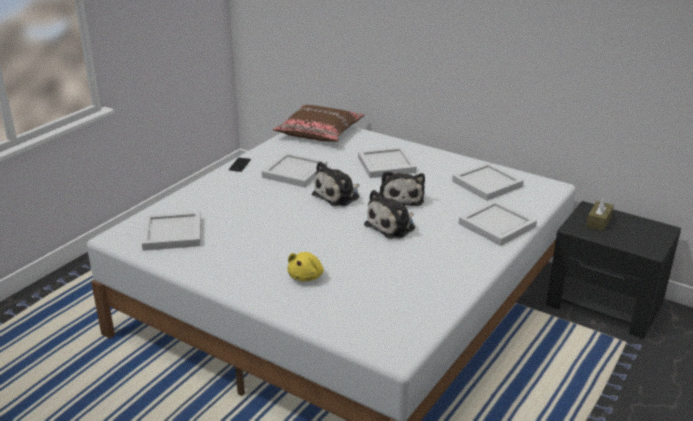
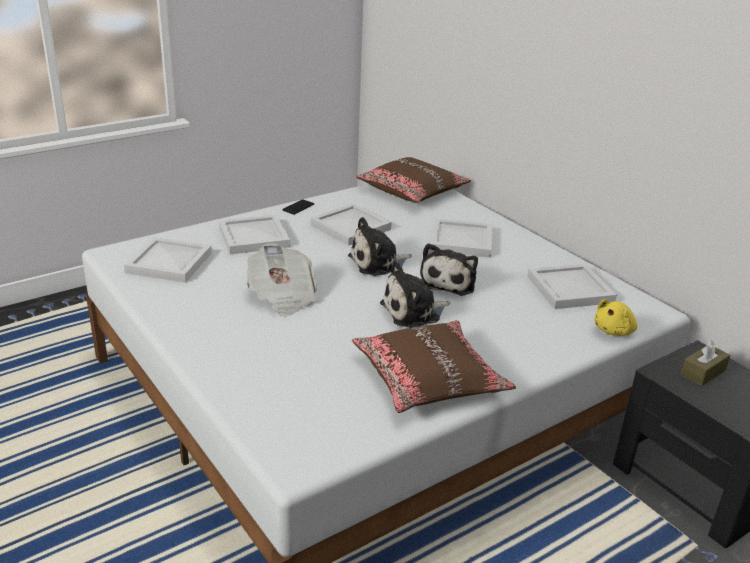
camera: 20 degrees right, 0 degrees up
yellow plush toy [287,252,324,281] -> yellow plush toy moved to [594,299,638,336]
white tray [459,200,537,246] -> white tray moved to [219,215,290,254]
none -> newspaper [247,243,318,317]
none -> brown pillow [352,320,516,413]

